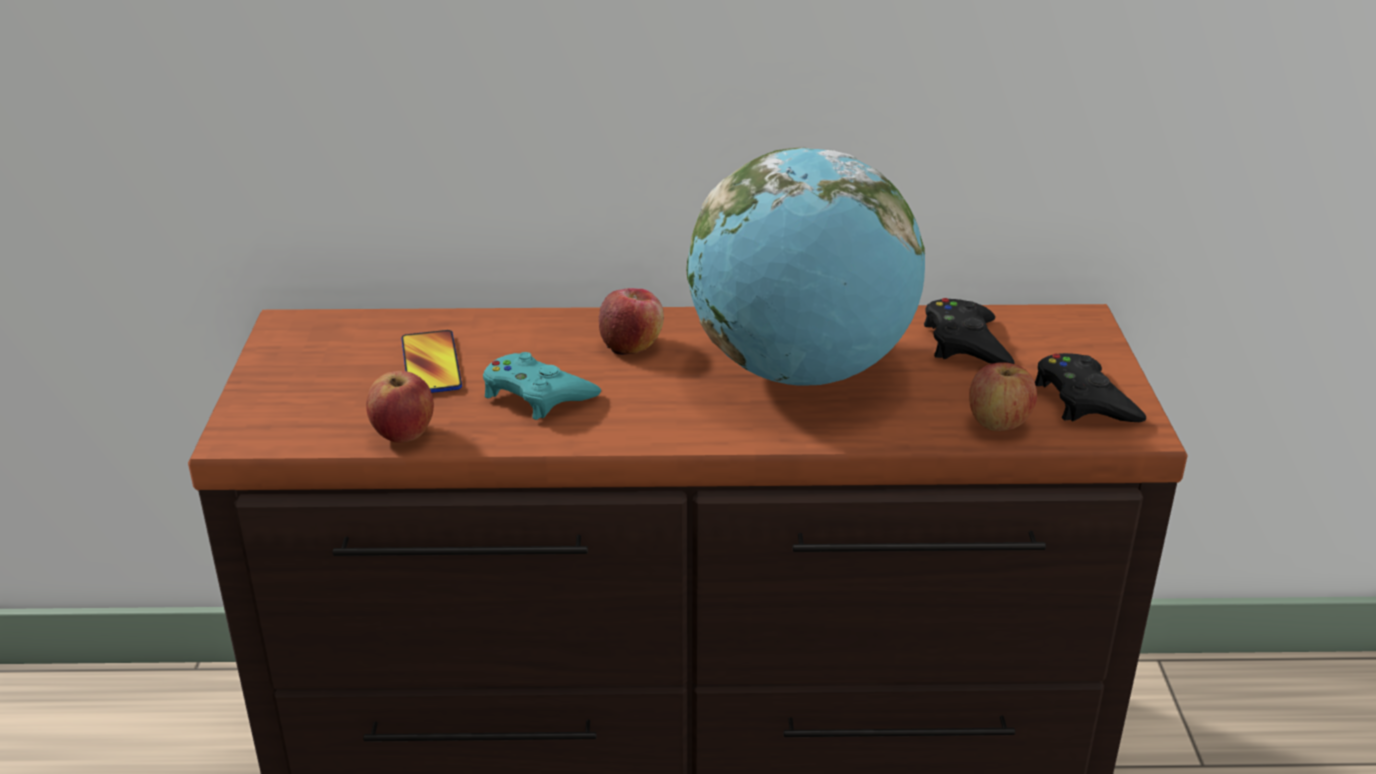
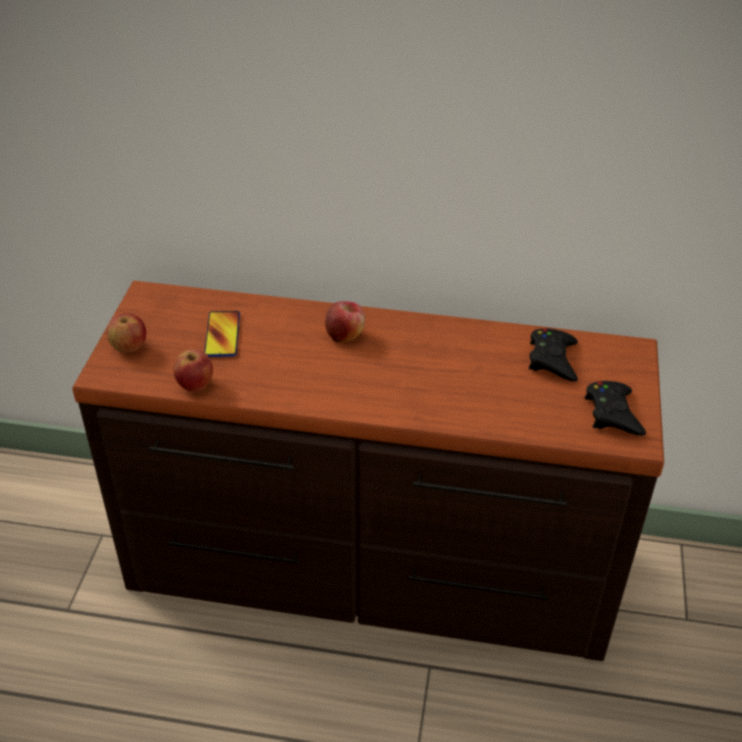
camera: 10 degrees right, 10 degrees up
turquoise game controller [483,352,601,420] -> none
globe [687,147,925,386] -> none
apple [969,362,1037,431] -> apple moved to [107,313,146,352]

